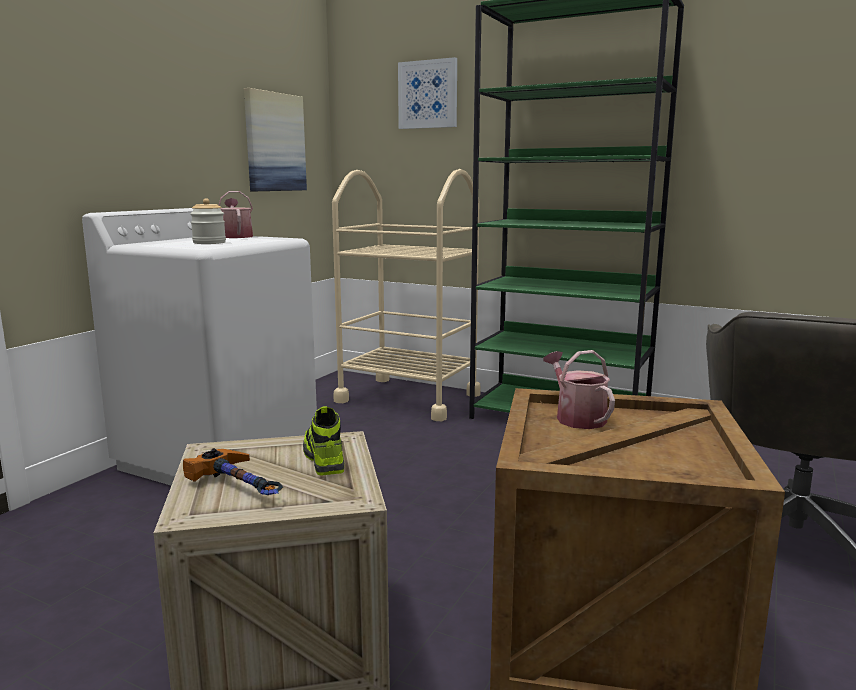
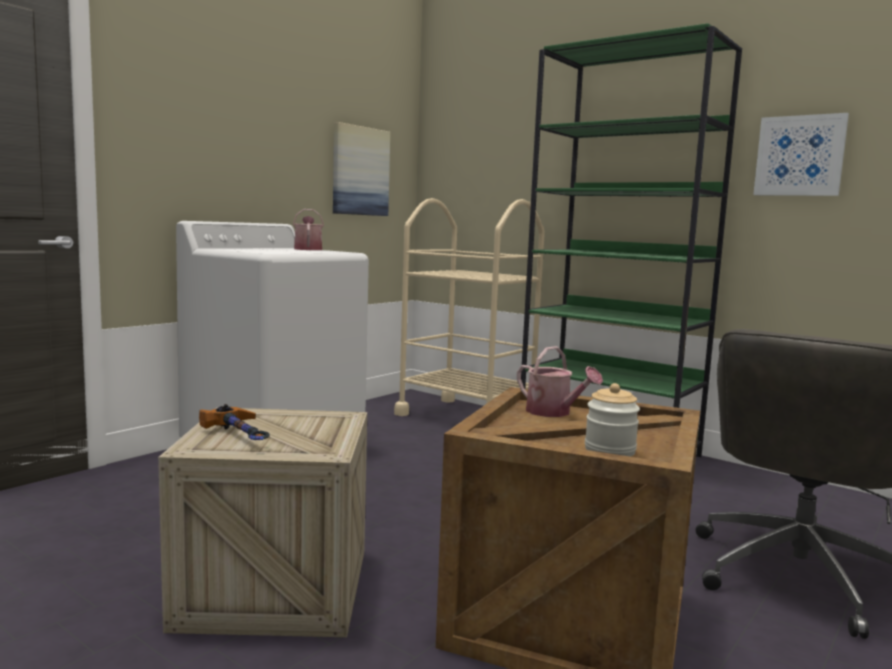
camera: 10 degrees right, 5 degrees down
jar [190,198,226,244] -> jar moved to [585,383,640,457]
shoe [303,406,344,476] -> none
picture [398,57,457,129] -> picture moved to [753,113,849,196]
watering can [544,350,615,429] -> watering can turned 150 degrees clockwise [517,346,603,417]

